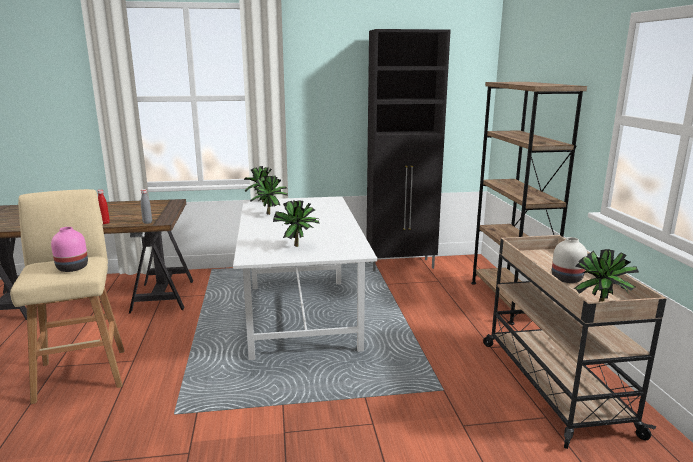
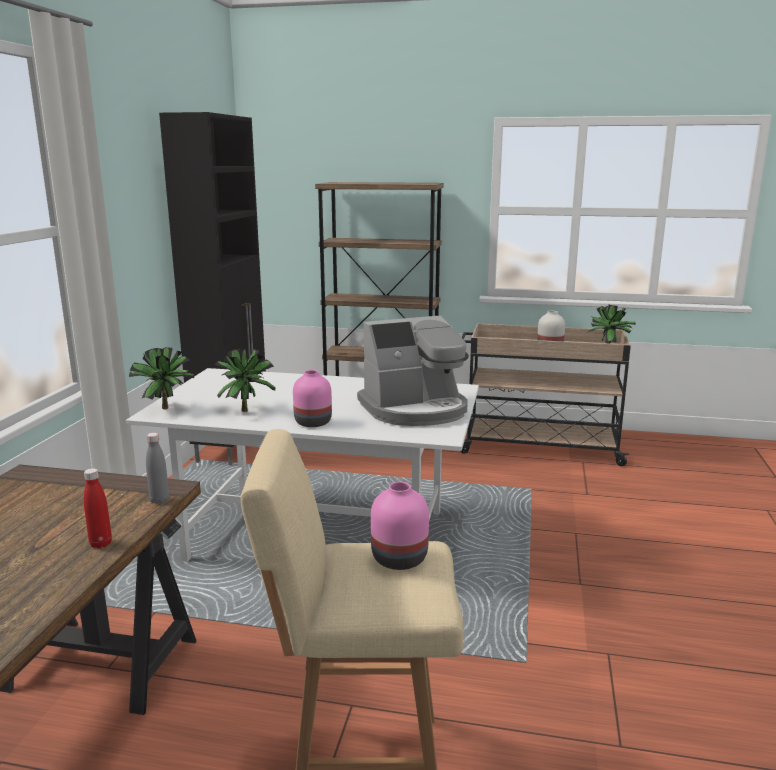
camera: 70 degrees left, 0 degrees up
potted plant [273,200,320,247] -> coffee machine [357,315,469,426]
none -> pink vase [293,370,332,427]

